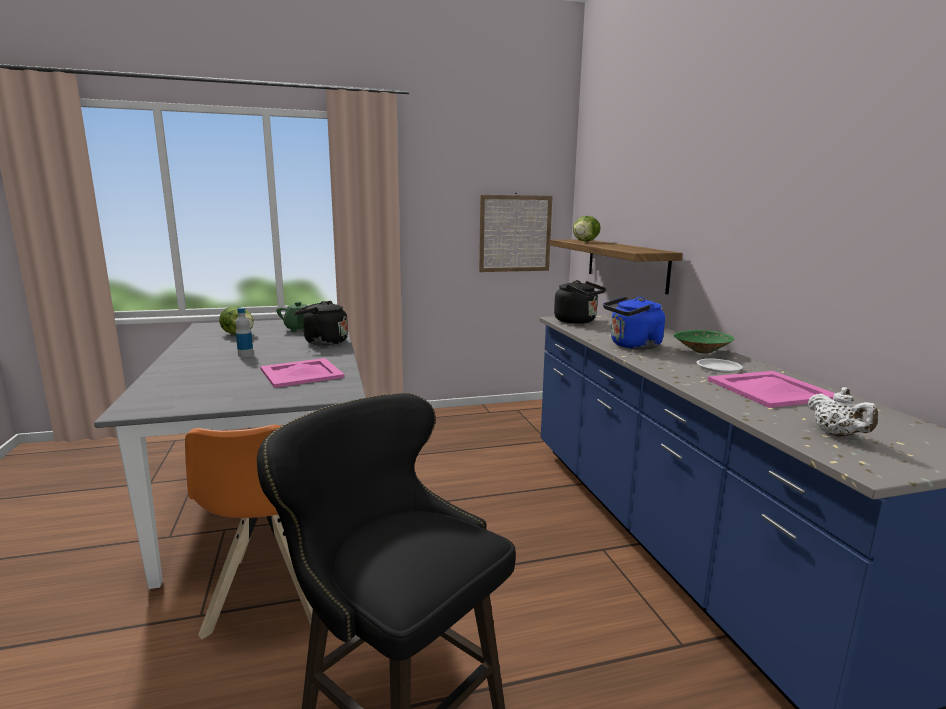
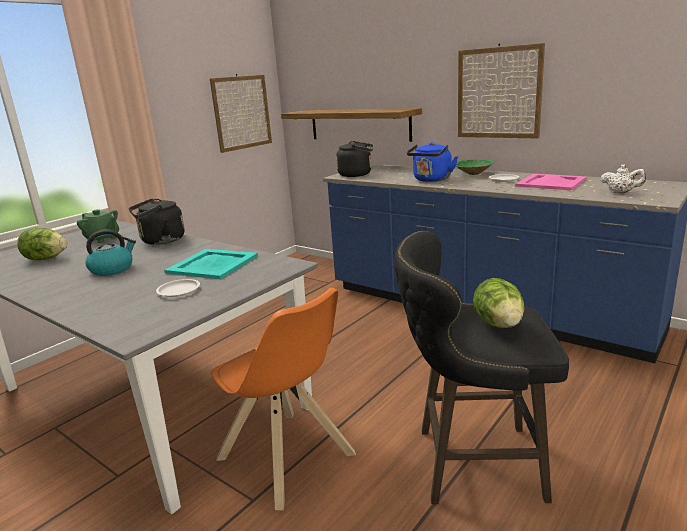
camera: 35 degrees left, 5 degrees up
bottle [236,308,254,357] -> kettle [85,229,136,276]
pink tray [260,358,345,388] -> turquoise tray [164,249,258,279]
lettuce [573,216,601,242] -> lettuce moved to [473,278,525,328]
none -> white plate [156,279,200,297]
none -> picture [458,43,545,138]

